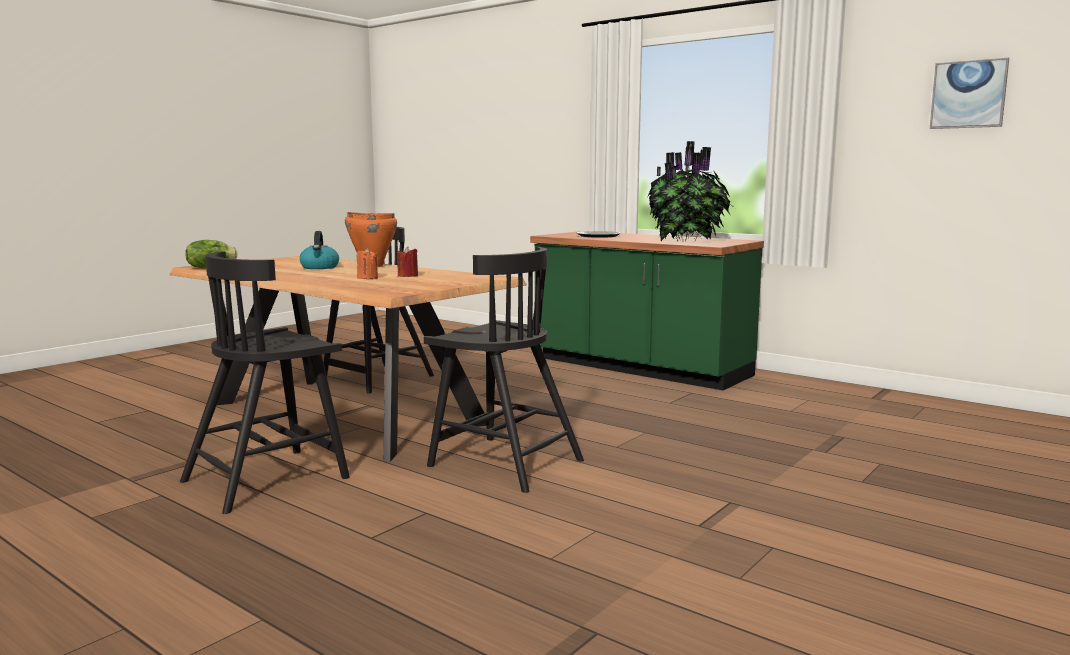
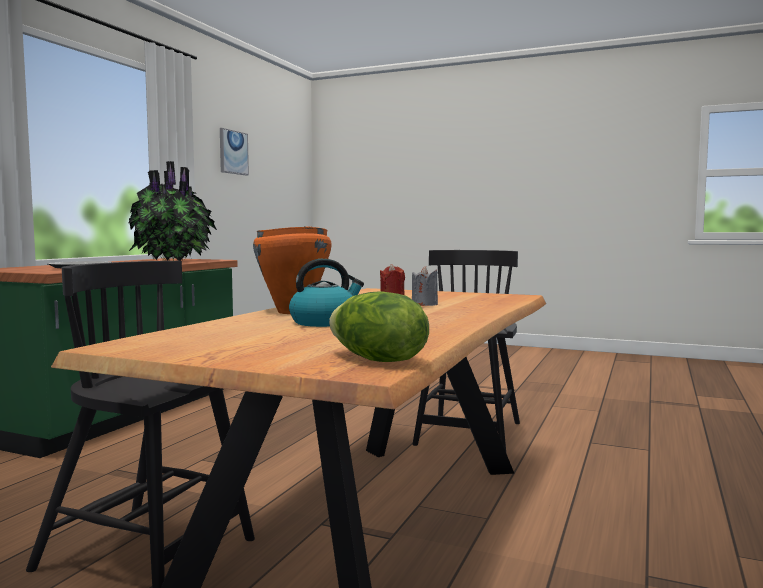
camera: 105 degrees left, 5 degrees down
black chair [180,252,350,514] -> none
orange candle [356,248,378,279] -> grey candle [412,266,438,306]

